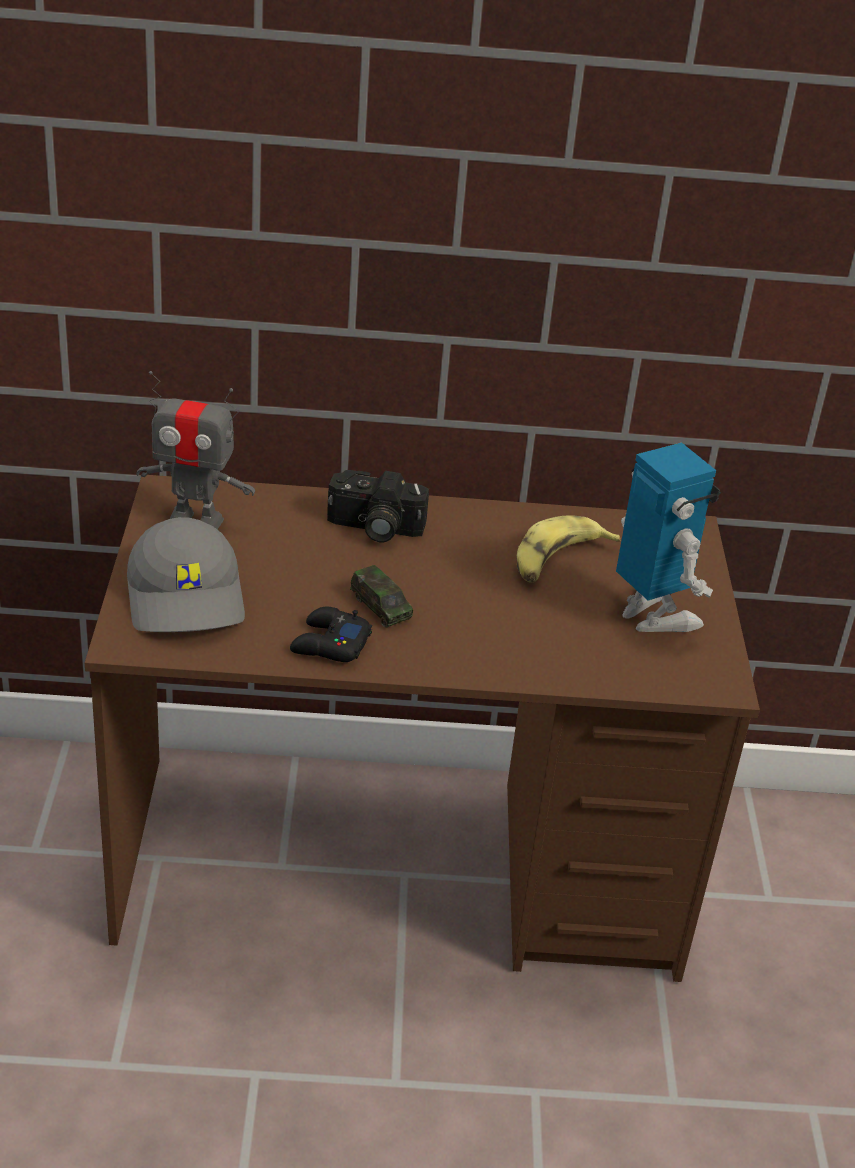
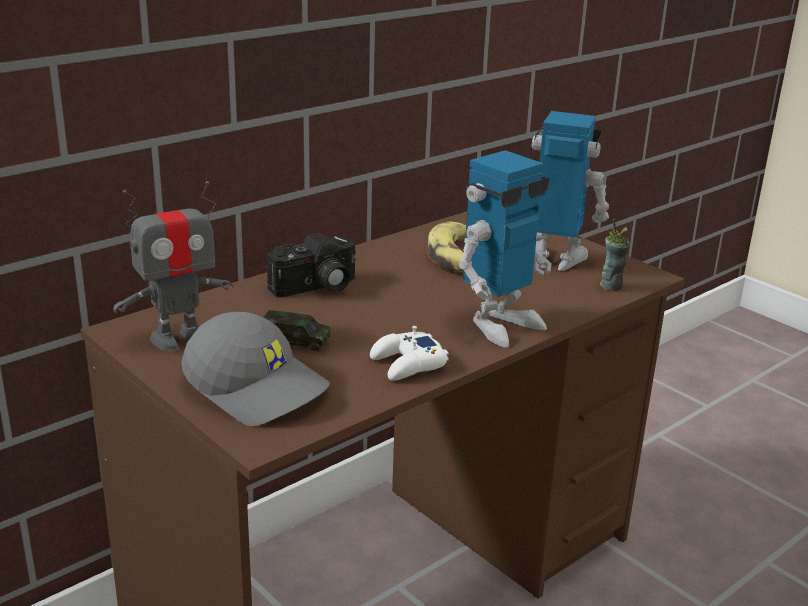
camera: 40 degrees left, 10 degrees down
black game controller [290,607,372,662] -> white game controller [370,326,449,381]
toy car [350,565,413,628] -> toy car moved to [264,310,330,352]
none -> toy robot [459,150,552,347]
none -> cup [600,219,630,291]

